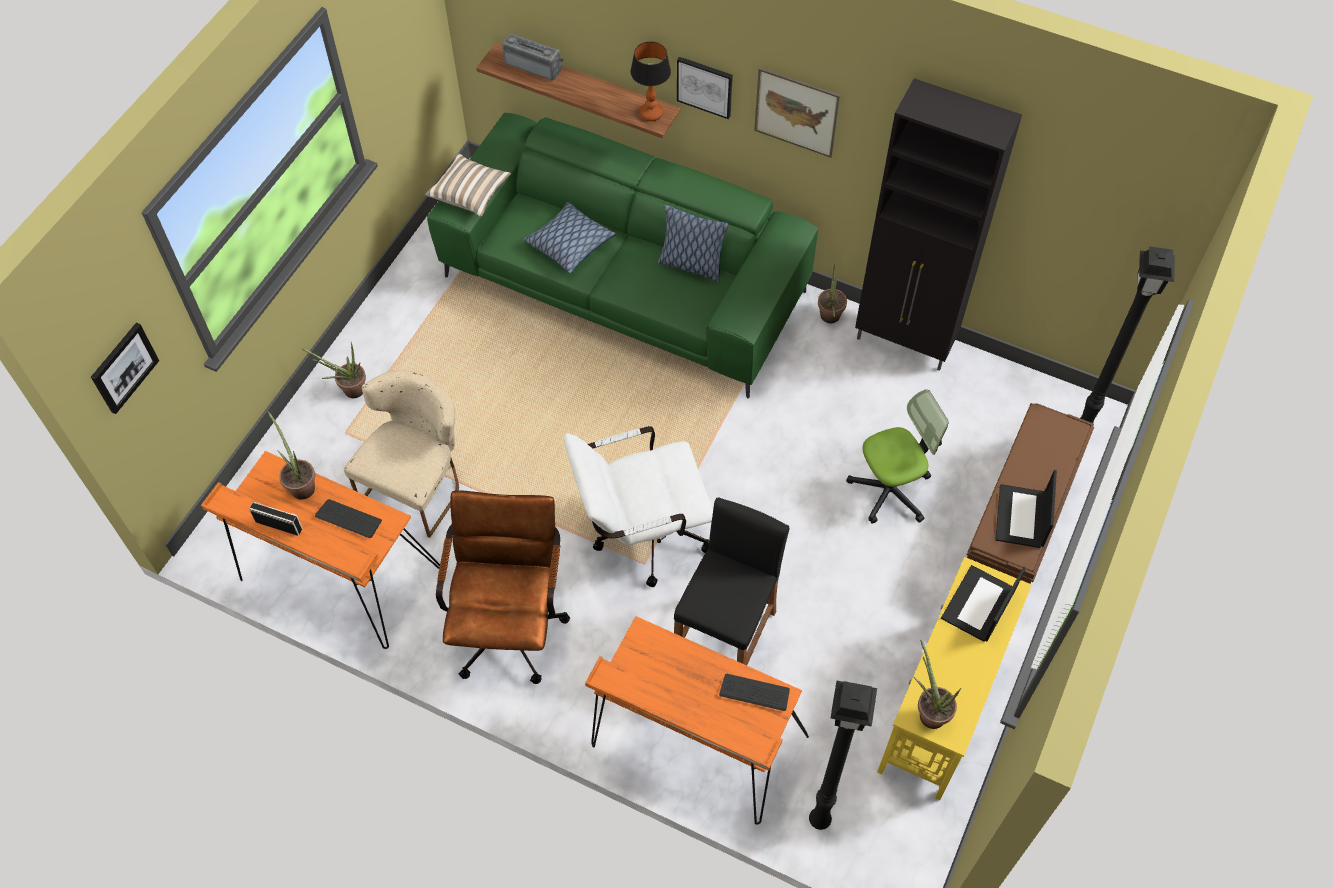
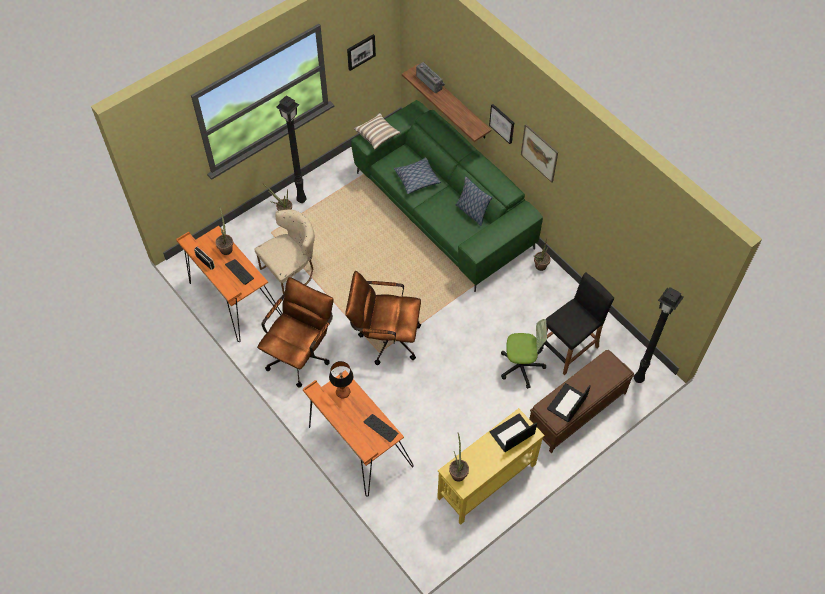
camera: 25 degrees right, 0 degrees up
picture [91,323,159,414] -> picture moved to [347,34,376,71]
white office chair [564,426,713,587] -> brown office chair [345,271,421,365]
table lamp [630,41,671,121] -> table lamp moved to [329,361,353,399]
black stool [674,498,789,665] -> black stool moved to [545,272,614,375]
black floor lamp [809,681,877,830] -> black floor lamp moved to [276,95,307,203]
black cabinet [855,78,1022,371] -> none

